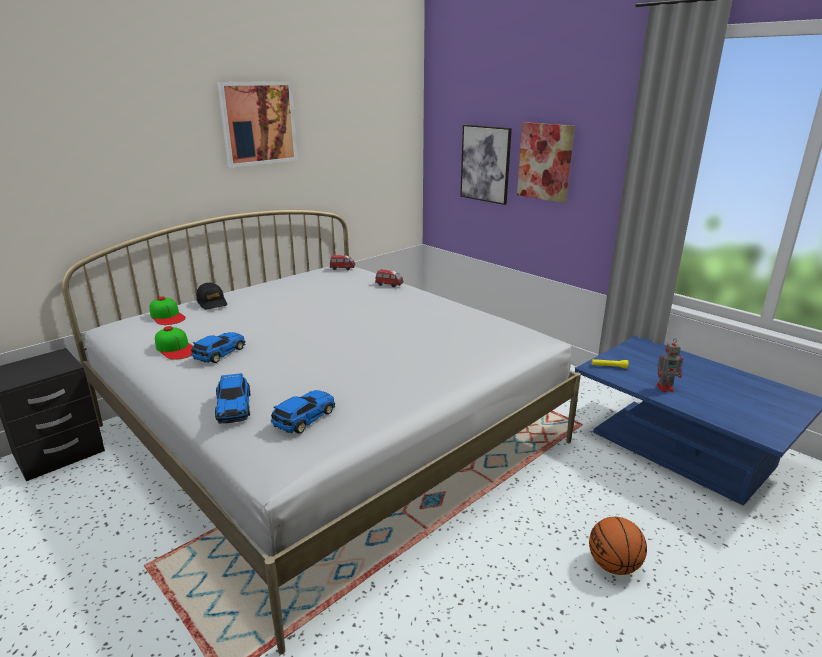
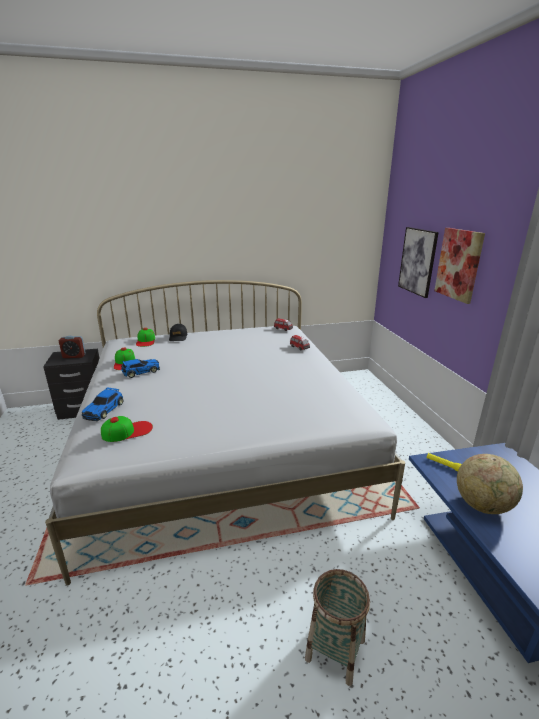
camera: 30 degrees right, 0 degrees up
picture [217,81,298,168] -> none
toy car [271,390,335,433] -> cap [101,416,153,442]
basketball [589,517,647,575] -> basket [305,569,370,686]
toy robot [656,340,683,392] -> globe [457,454,523,514]
none -> alarm clock [59,336,86,358]

